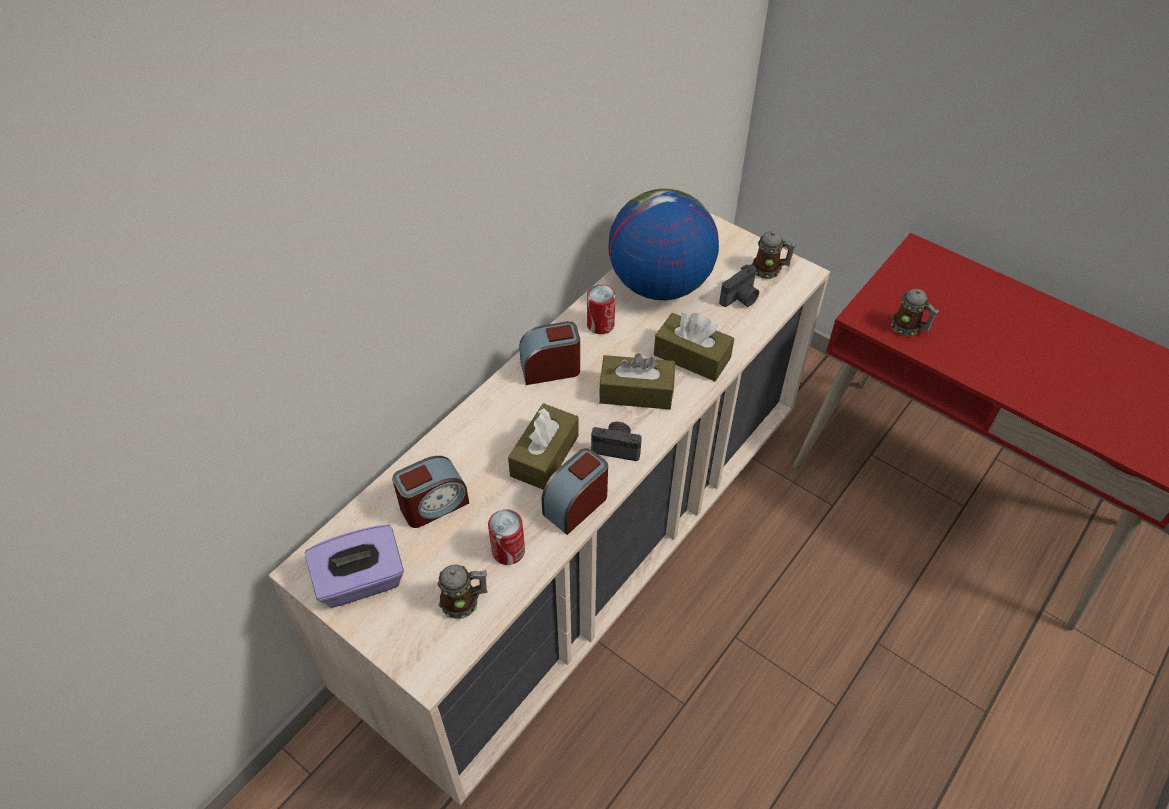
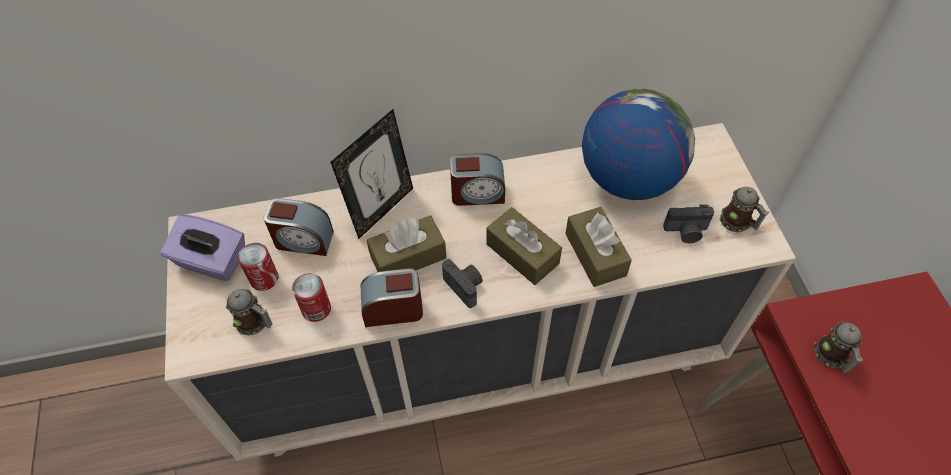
camera: 40 degrees right, 5 degrees up
alarm clock [519,321,580,385] -> alarm clock turned 150 degrees clockwise [450,153,505,206]
can [587,285,615,334] -> can moved to [238,243,279,291]
none -> picture frame [330,109,413,239]

